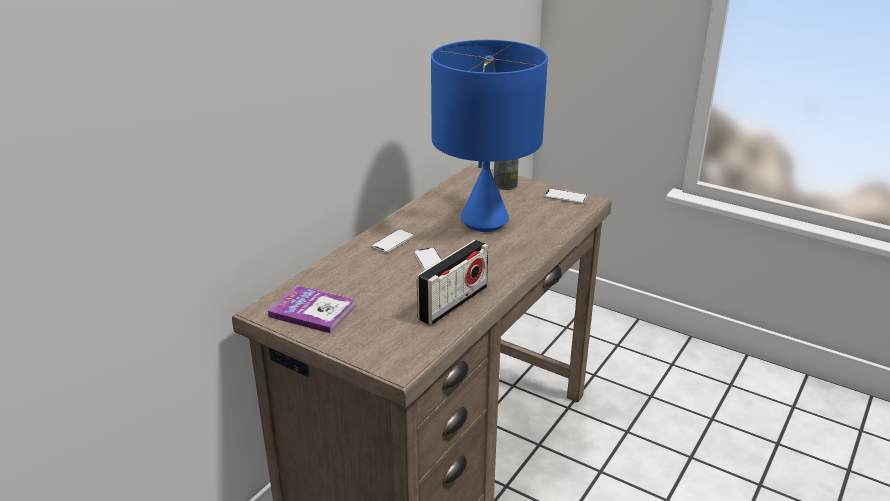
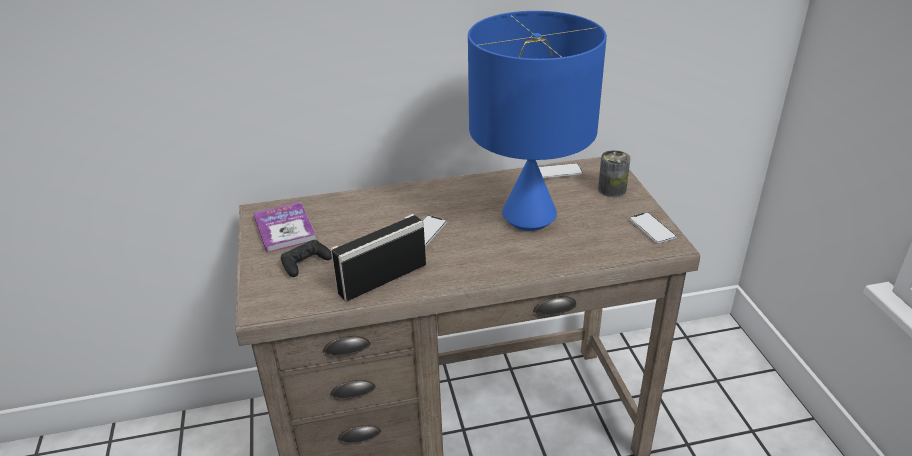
camera: 45 degrees right, 5 degrees up
phone [371,229,415,253] -> phone moved to [539,163,584,179]
radio [417,240,488,326] -> radio turned 150 degrees clockwise [330,214,426,301]
none -> black game controller [281,240,332,277]

